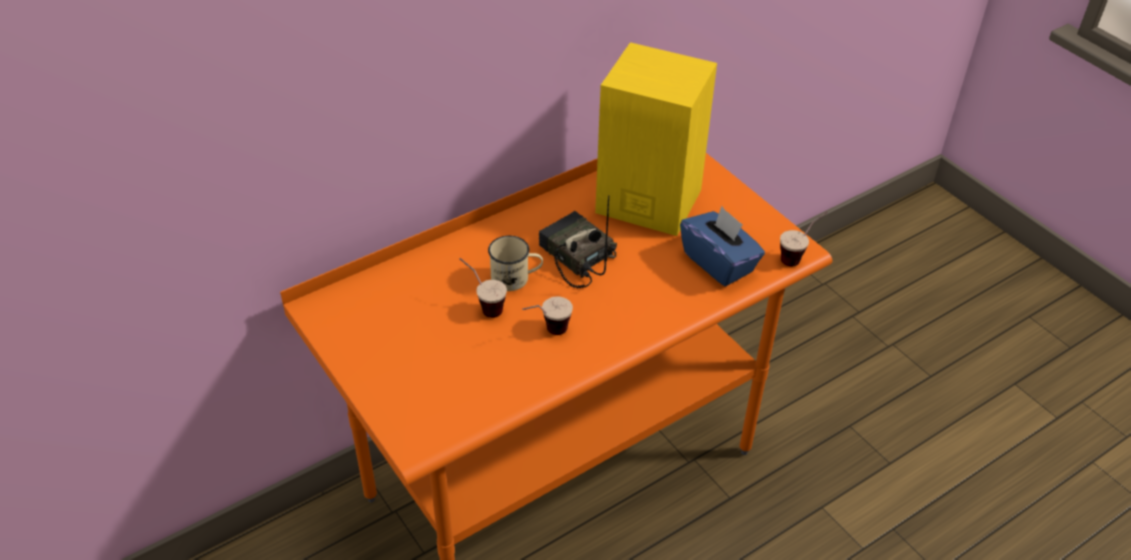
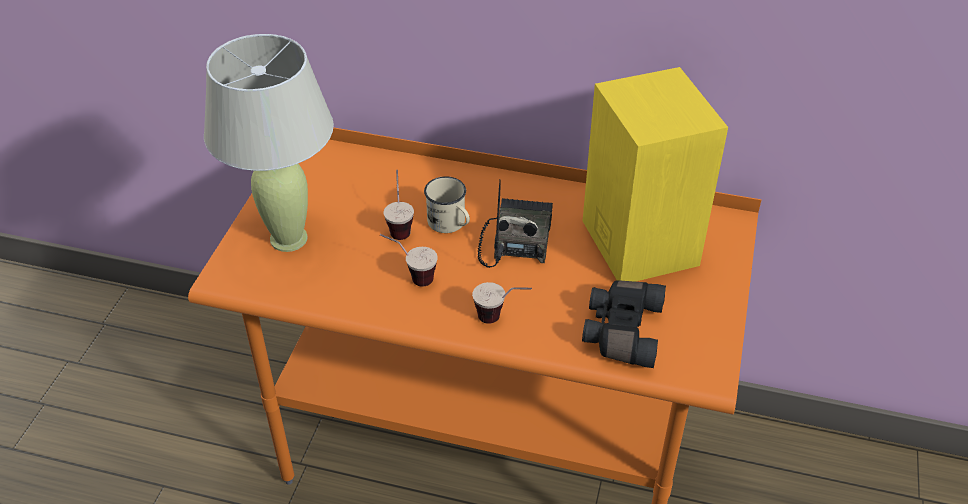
camera: 50 degrees right, 0 degrees up
blue tissue box [680,206,765,286] -> black binoculars [582,280,666,368]
cup [780,212,828,266] -> cup moved to [472,282,532,324]
none -> beige table lamp [204,34,334,252]

